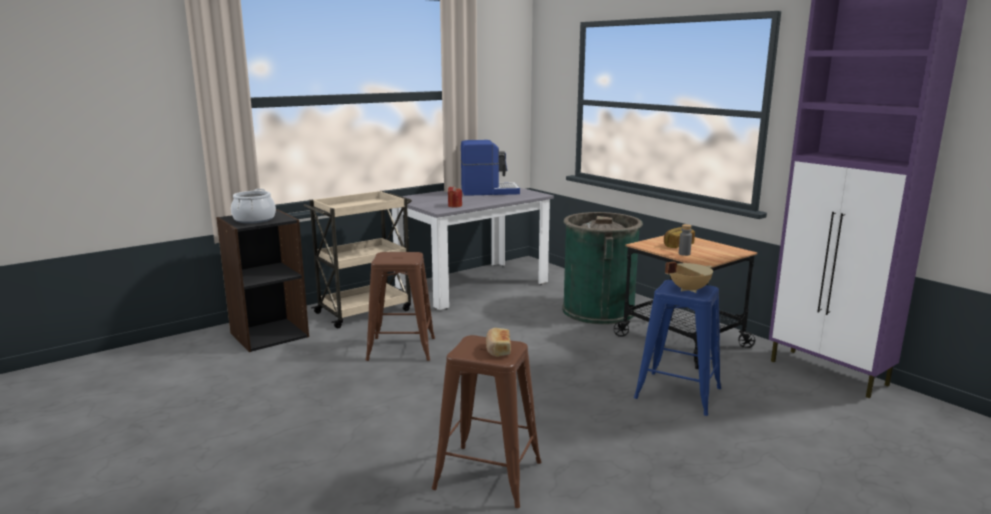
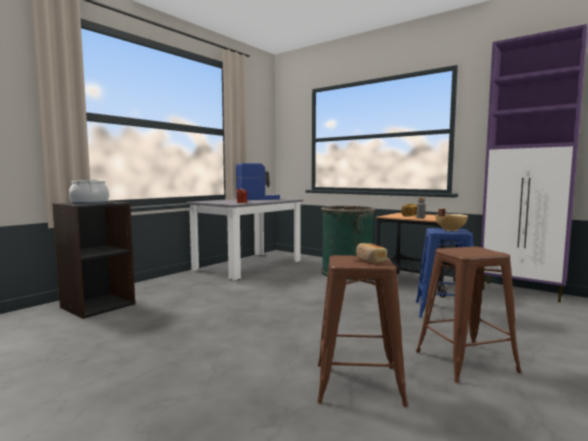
camera: 15 degrees left, 10 degrees down
beige cart [303,191,412,328] -> none
brown stool [366,252,435,361] -> brown stool moved to [416,246,522,383]

